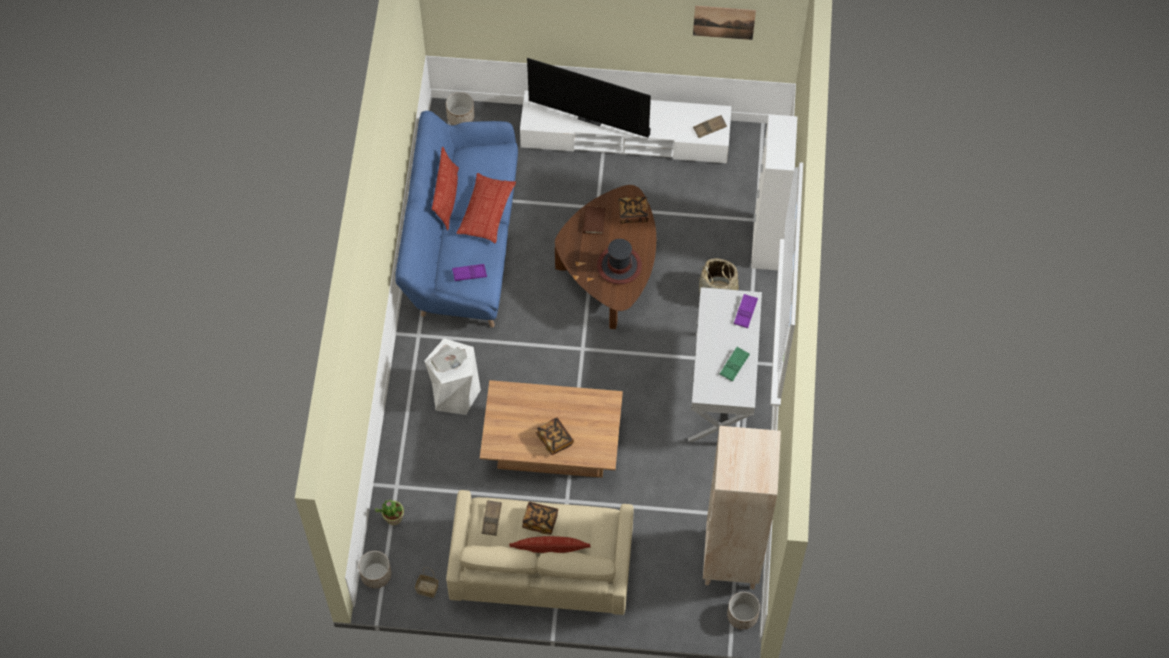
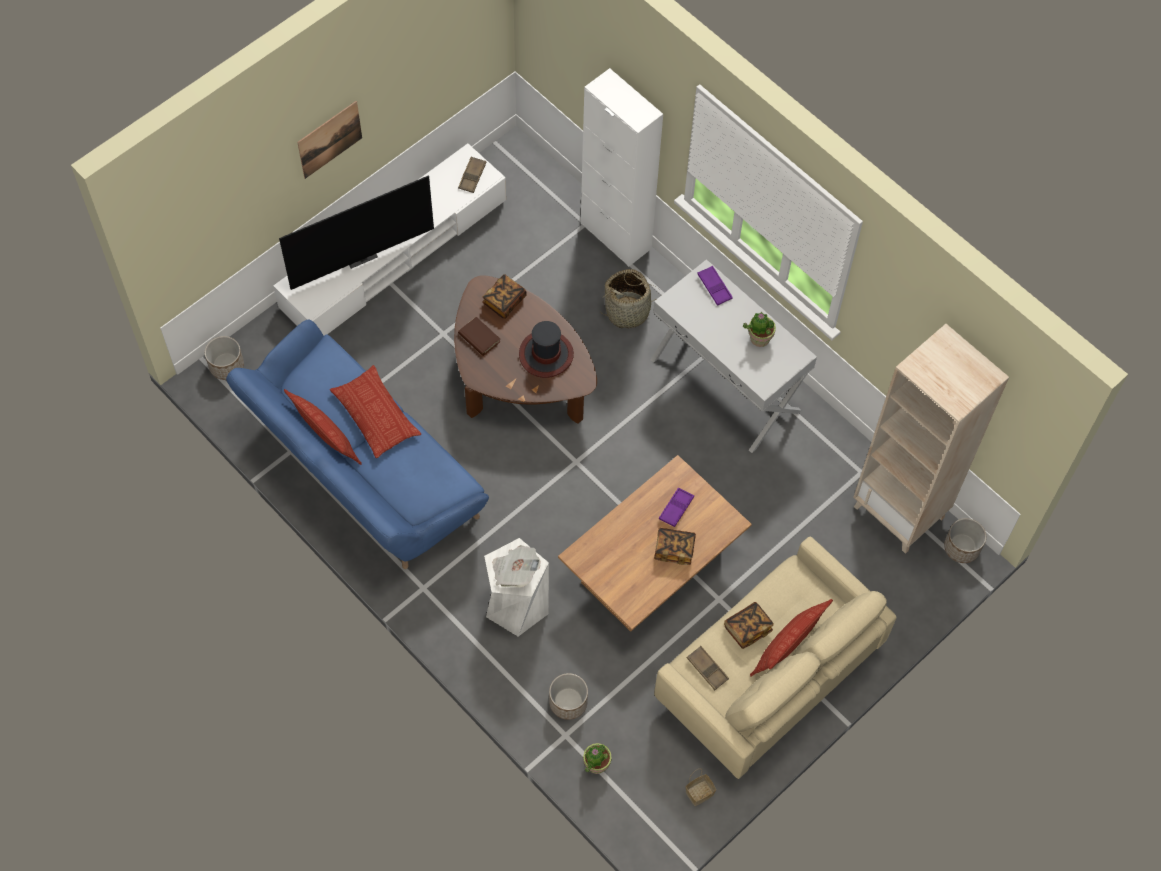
camera: 50 degrees left, 0 degrees up
planter [358,551,392,588] -> planter moved to [549,673,588,720]
purple tray [452,264,487,281] -> purple tray moved to [659,488,694,527]
picture [693,6,756,40] -> picture moved to [297,101,362,179]
green tray [720,347,750,381] -> potted plant [743,312,776,347]

